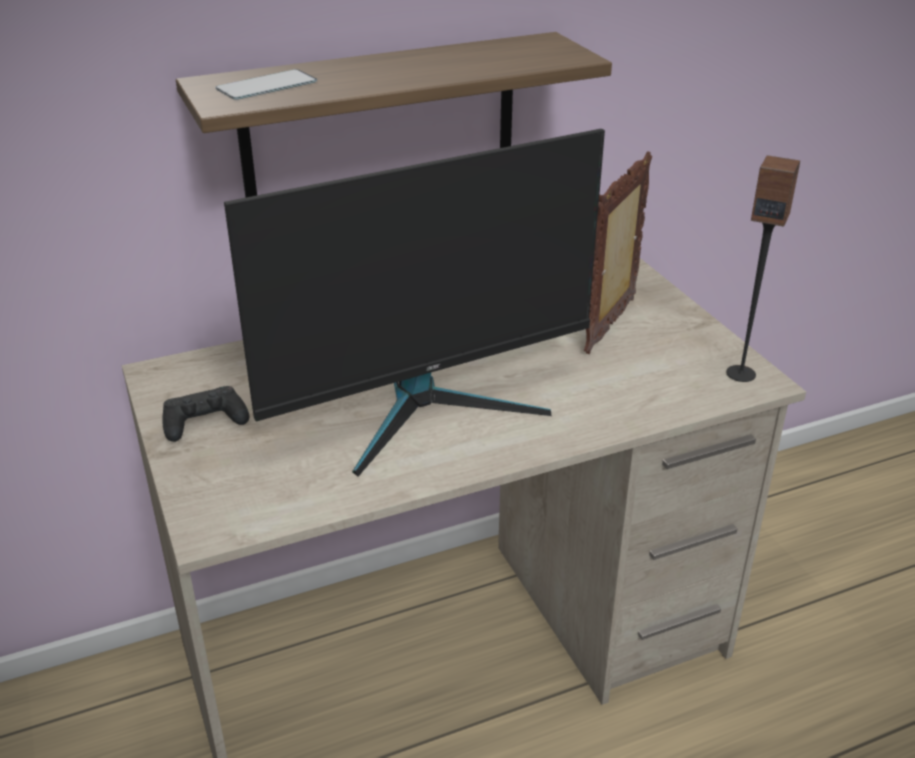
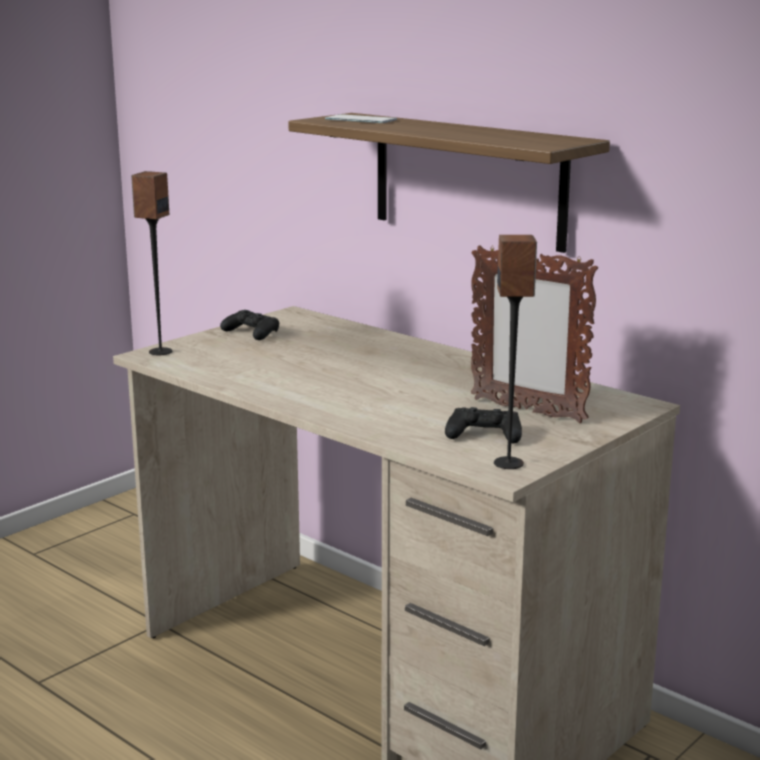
camera: 65 degrees right, 15 degrees down
monitor [224,129,605,477] -> none
picture frame [584,151,652,354] -> picture frame turned 150 degrees counterclockwise [471,245,598,423]
none -> speaker [131,171,172,355]
none -> black game controller [445,407,522,443]

